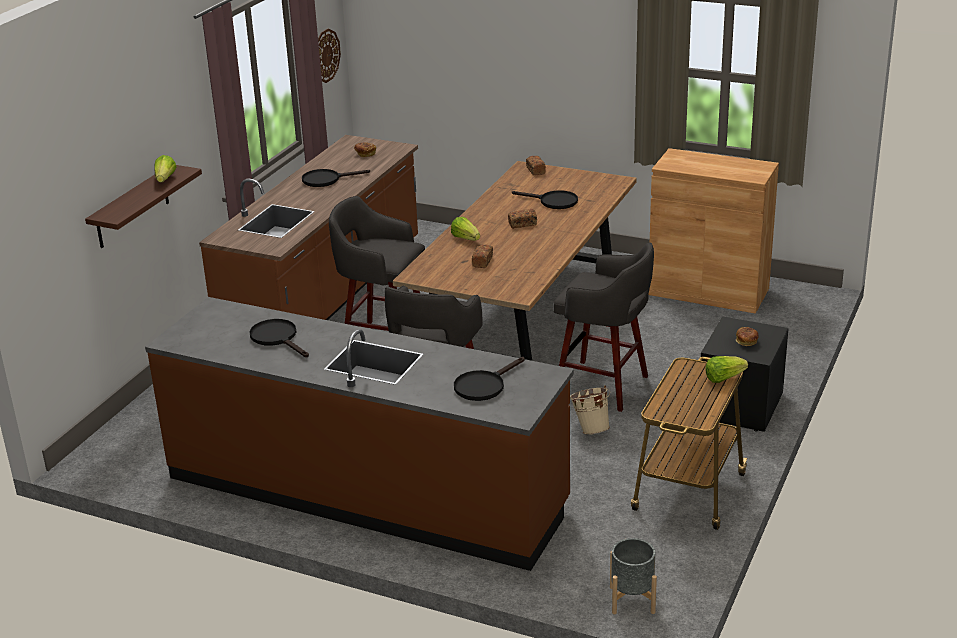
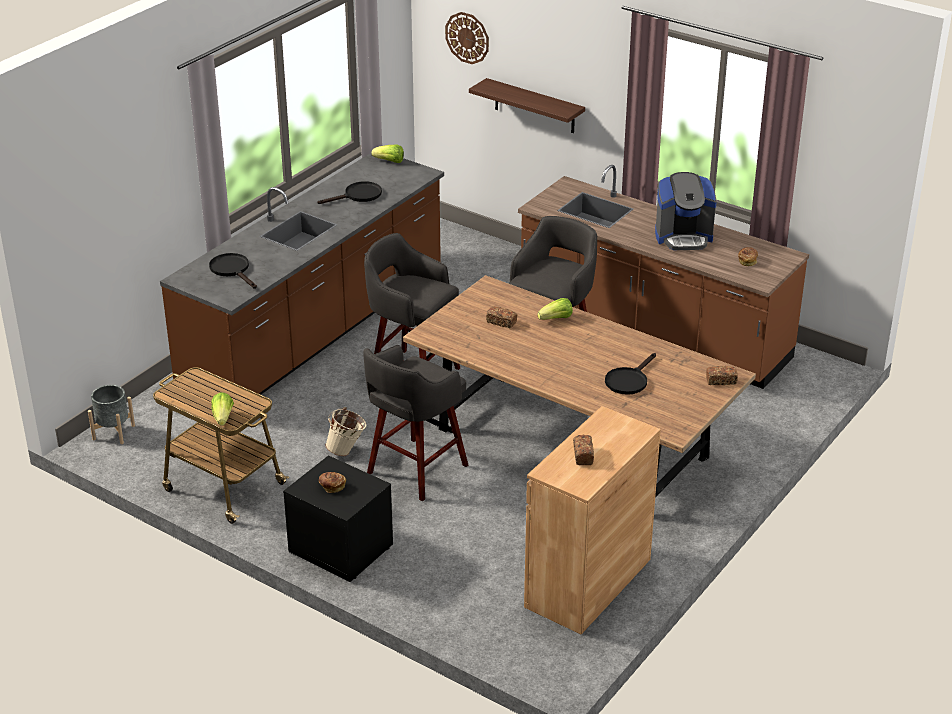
camera: 100 degrees right, 5 degrees up
lettuce [154,155,177,182] -> lettuce moved to [372,145,404,163]
black frying pan [302,169,370,187] -> coffee machine [655,172,717,250]
wall clock [318,28,341,83] -> wall clock moved to [445,12,489,64]
bread [508,209,537,229] -> bread moved to [573,435,594,465]

